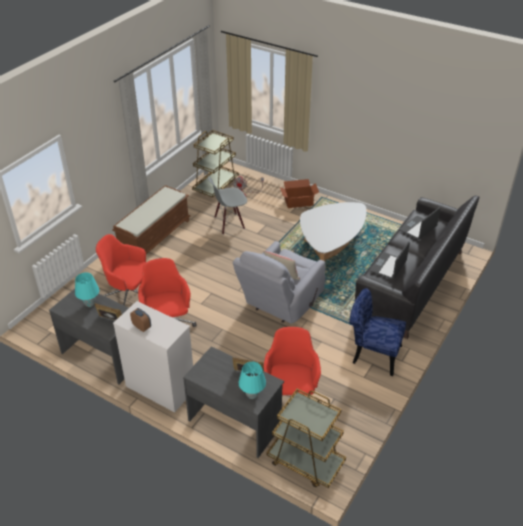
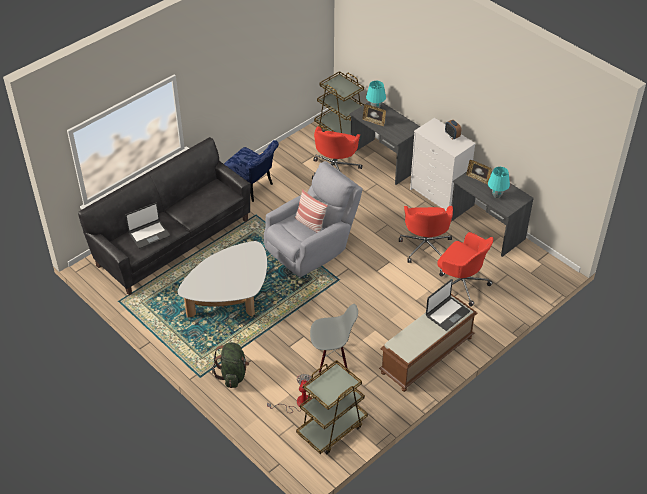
camera: 165 degrees left, 5 degrees up
cardboard box [280,179,319,208] -> green backpack [212,343,249,388]
laptop [370,241,410,279] -> laptop moved to [426,279,470,331]

